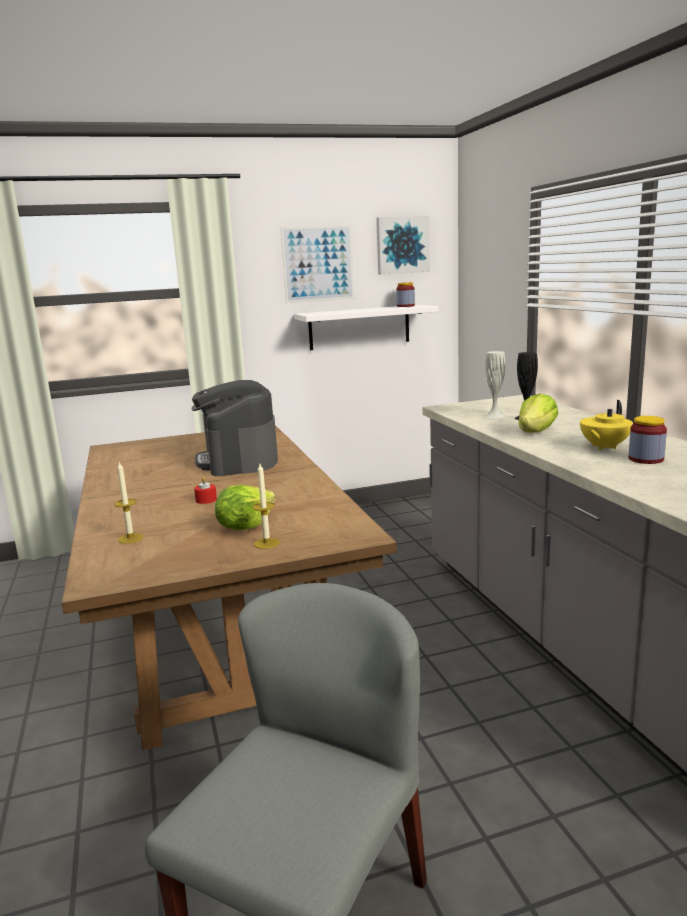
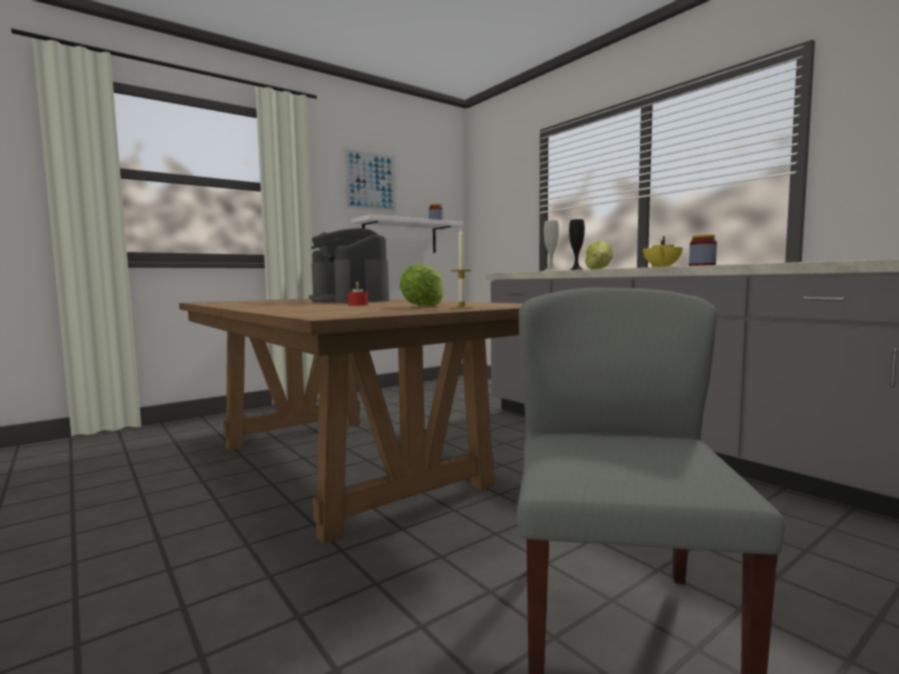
camera: 20 degrees left, 10 degrees down
candle [114,462,144,544] -> none
picture [376,216,430,274] -> none

